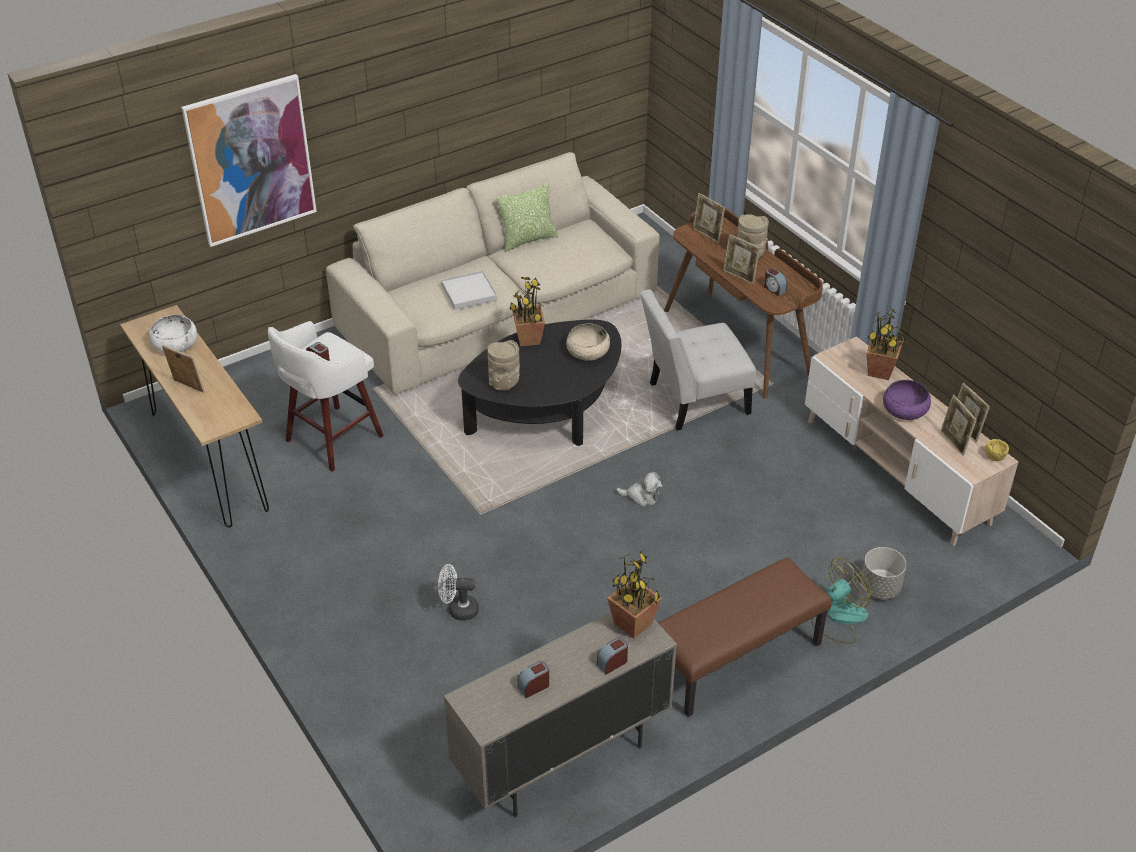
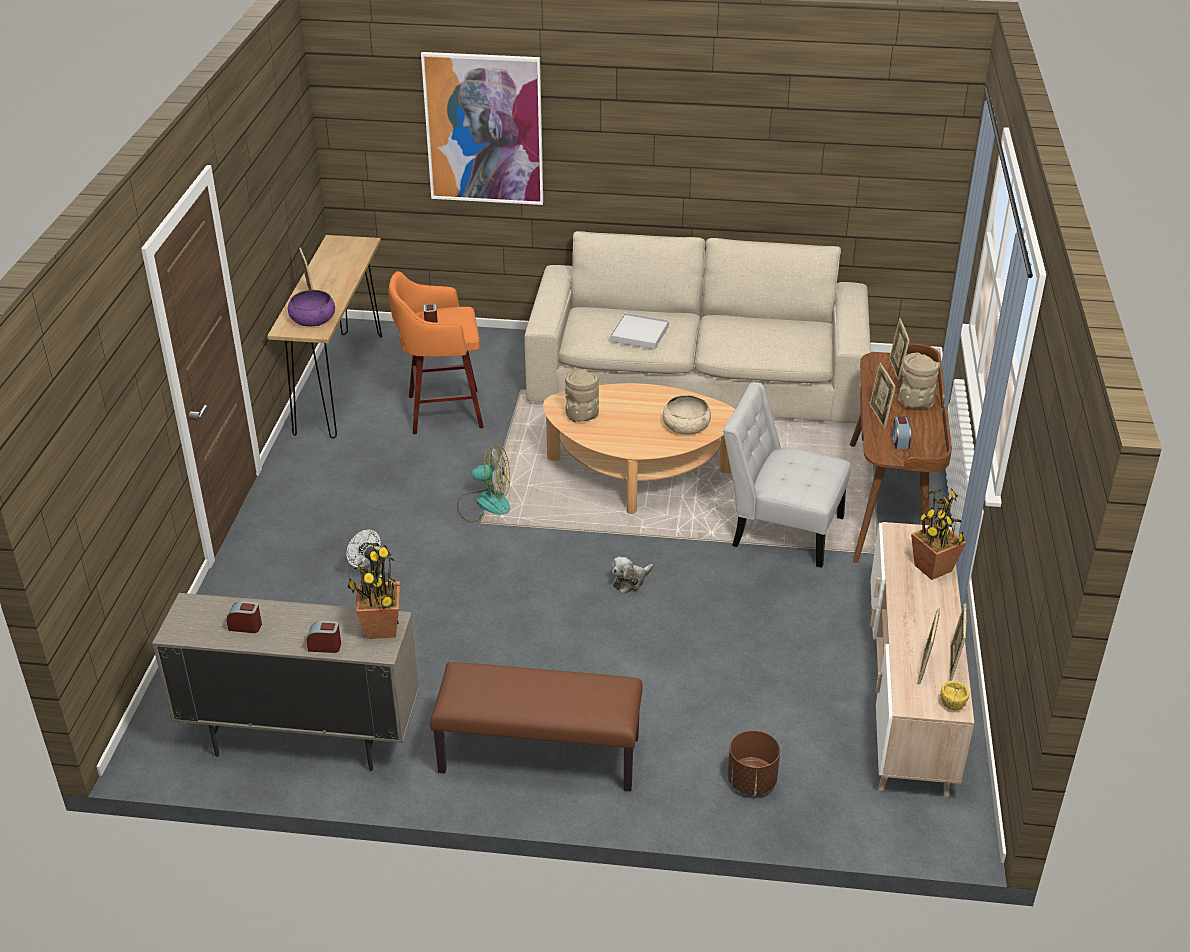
camera: 40 degrees right, 5 degrees down
white bowl [149,315,197,353] -> none
white stool [268,321,384,472] -> orange stool [388,271,484,434]
black coffee table [458,320,622,446] -> beige coffee table [543,383,735,514]
pillow [496,183,558,251] -> none
potted plant [510,277,545,347] -> none
plush toy [616,472,663,507] -> plush toy turned 90 degrees clockwise [612,557,654,594]
fan [811,558,872,644] -> fan moved to [457,444,510,523]
grey planter [860,547,906,599] -> brown planter [728,730,780,795]
purple bowl [883,380,931,420] -> purple bowl moved to [288,290,335,326]

